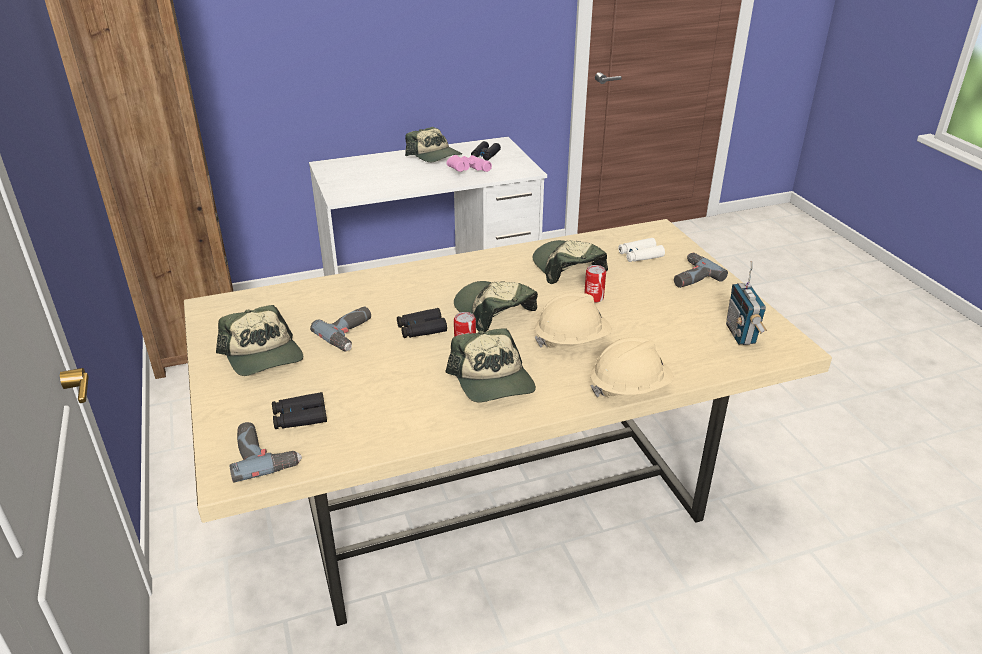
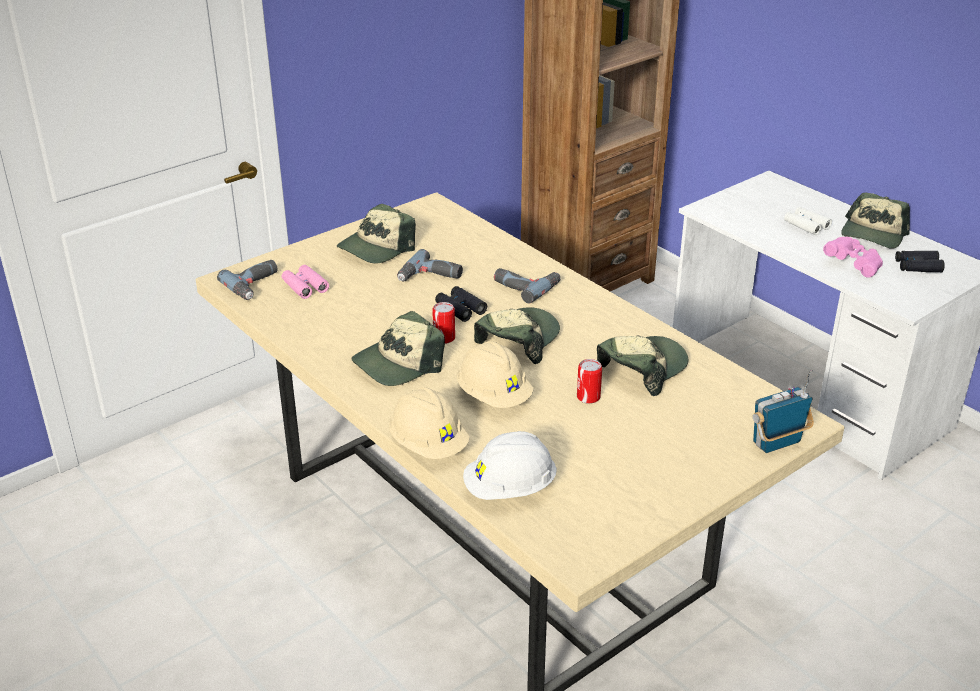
camera: 70 degrees right, 0 degrees up
black binoculars [272,392,327,429] -> pink binoculars [282,265,329,299]
white binoculars [618,238,665,262] -> white binoculars moved to [784,207,832,235]
power drill [674,253,728,288] -> power drill moved to [494,268,560,304]
radio [726,261,767,345] -> radio moved to [753,369,814,453]
none -> white hard hat [463,431,557,500]

